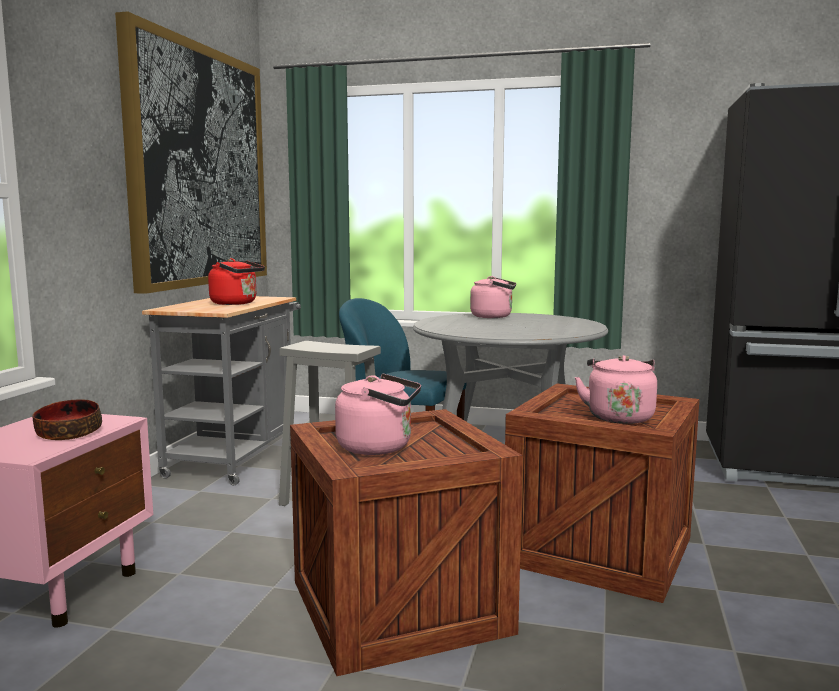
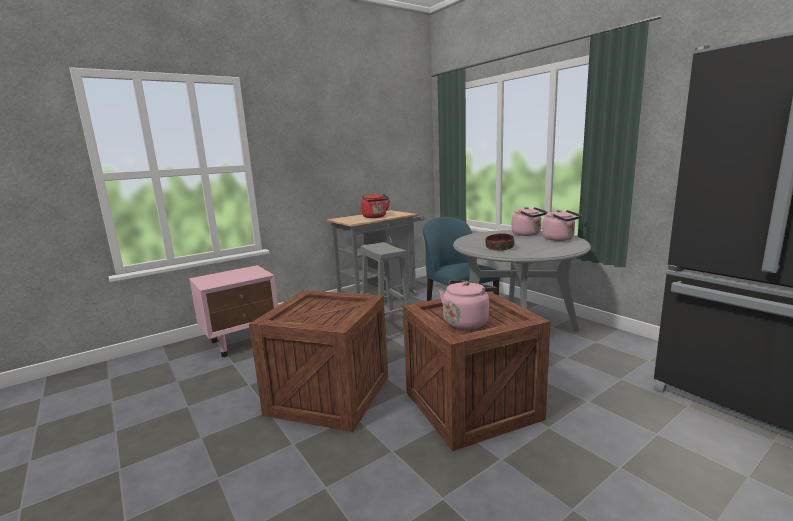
camera: 40 degrees right, 5 degrees up
bowl [32,399,102,440] -> bowl moved to [485,233,514,251]
picture [115,11,267,294] -> none
pink kettle [335,374,421,455] -> pink kettle moved to [542,210,582,241]

